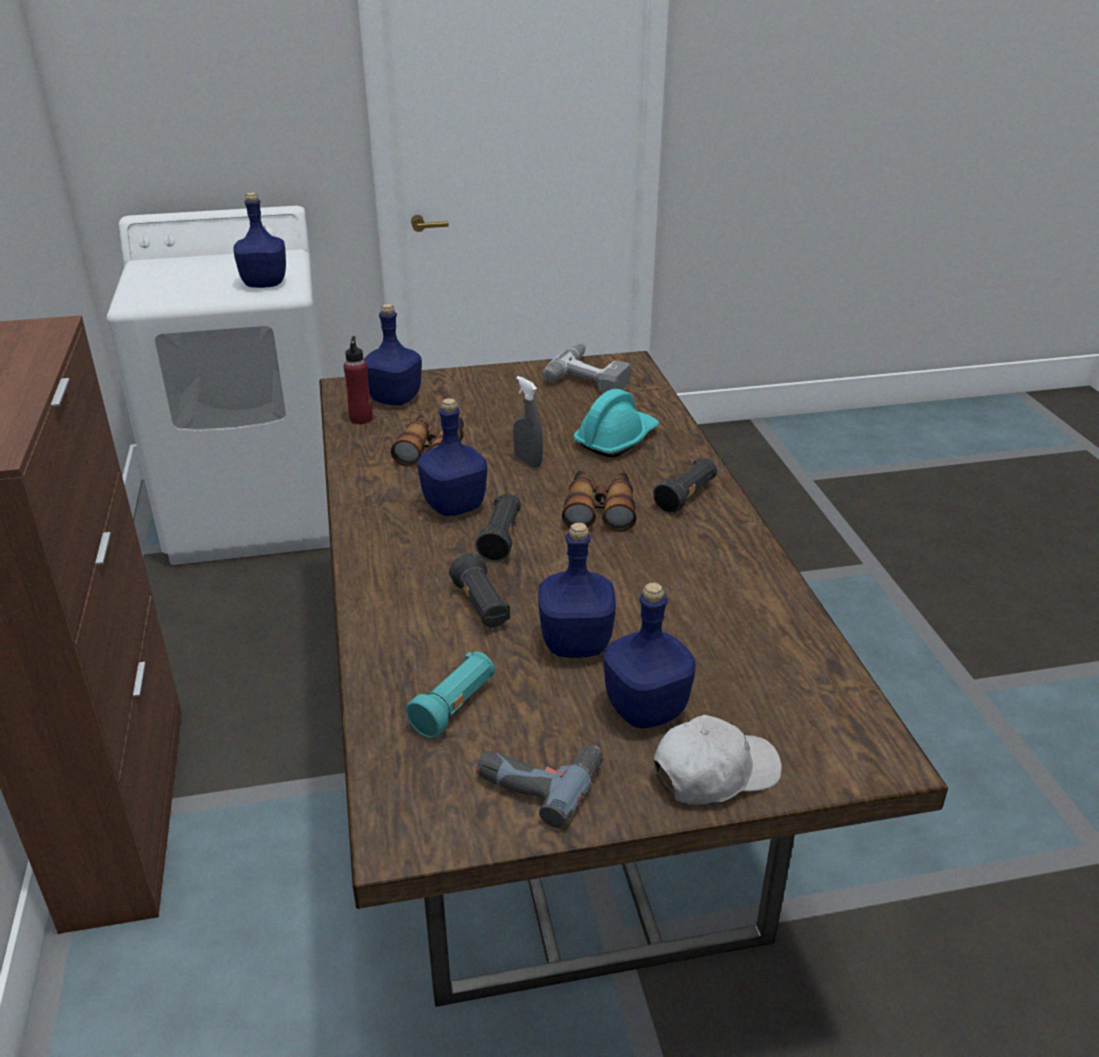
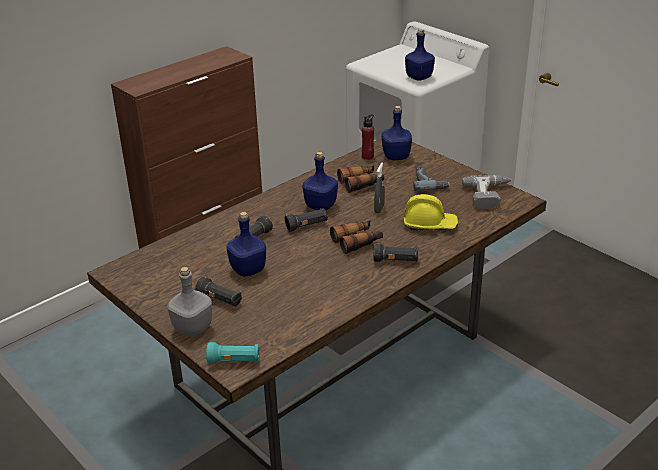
camera: 60 degrees right, 0 degrees up
turquoise flashlight [406,652,495,738] -> turquoise flashlight moved to [206,342,259,364]
power drill [476,746,603,828] -> power drill moved to [413,166,450,191]
turquoise hard hat [573,389,659,458] -> yellow hard hat [404,194,458,230]
blue bottle [603,583,696,729] -> black flashlight [195,277,242,307]
white cap [654,715,782,804] -> grey bottle [167,267,212,337]

